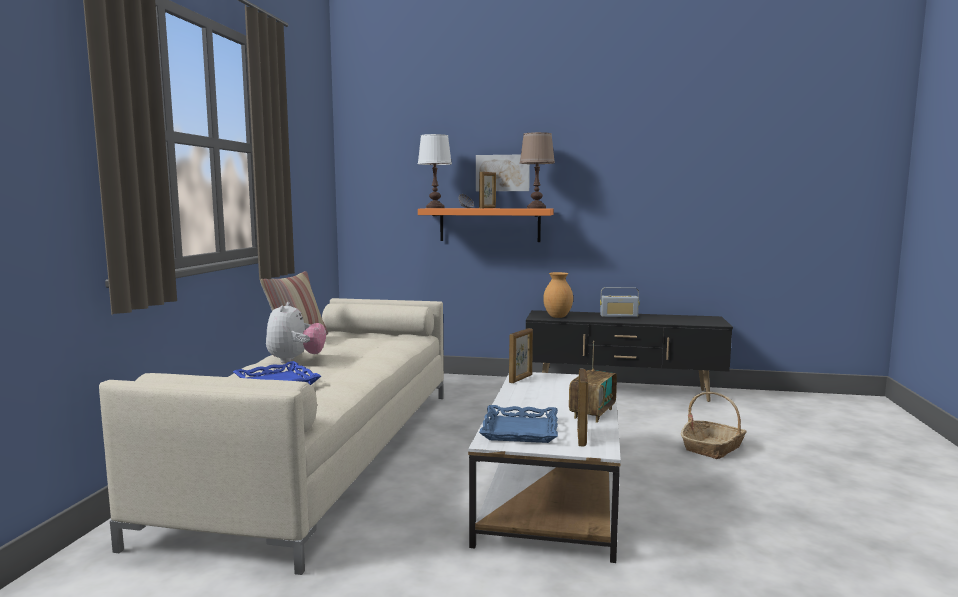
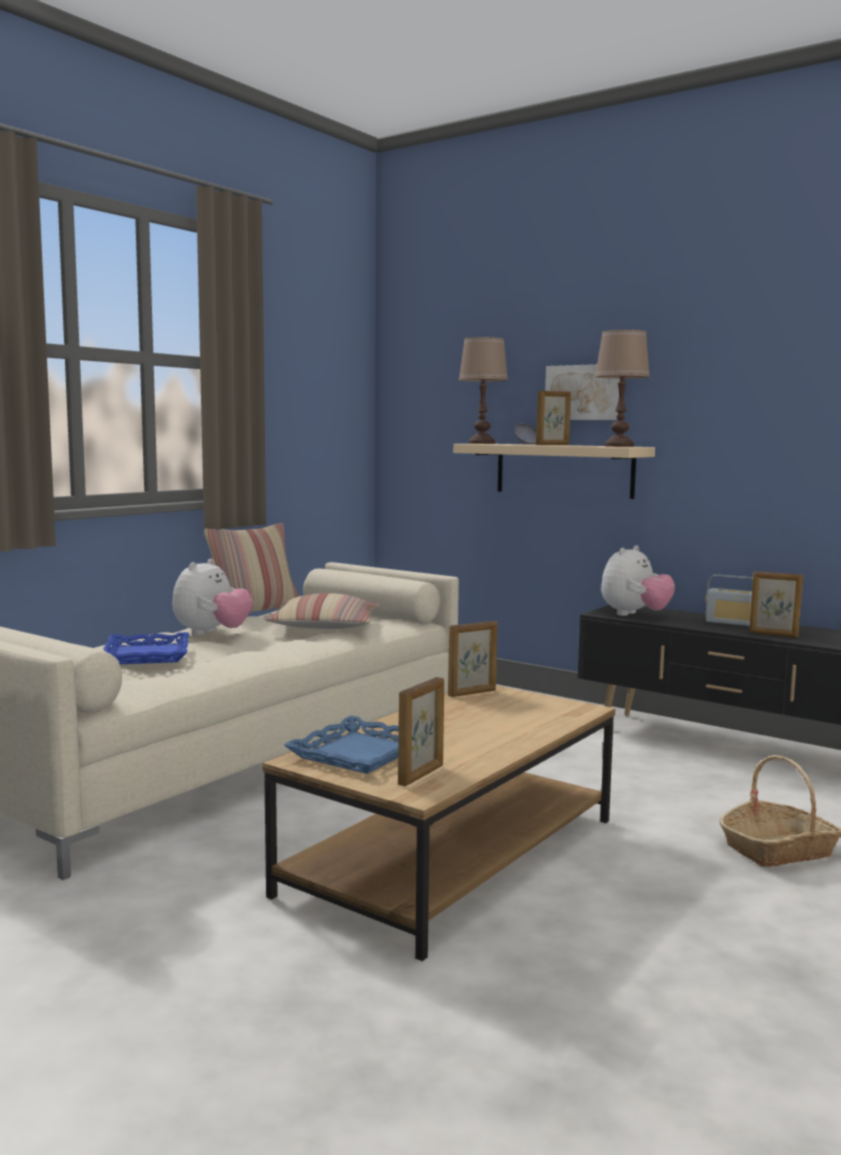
camera: 25 degrees right, 0 degrees up
white table lamp [418,134,452,208] -> brown table lamp [459,337,508,444]
orange shelf [418,208,554,242] -> beige shelf [453,444,655,499]
white coffee table [468,372,621,563] -> brown coffee table [262,685,615,961]
brown vase [543,272,573,318] -> plush toy [601,545,675,616]
radio [569,341,617,423] -> none
none -> pillow [265,593,380,629]
none -> picture frame [749,571,803,638]

